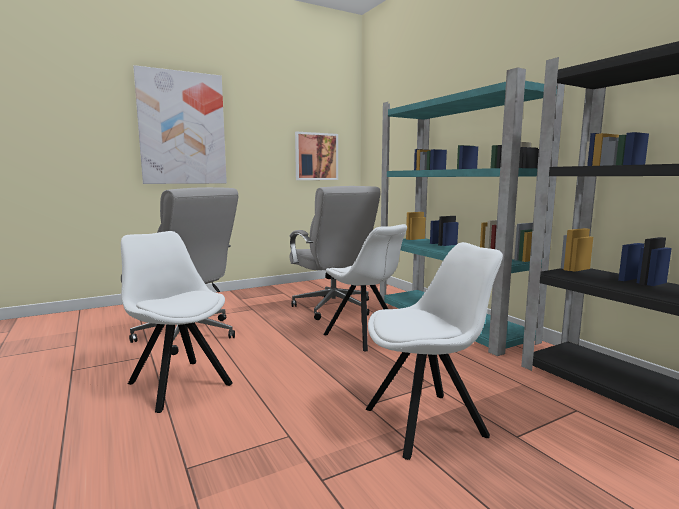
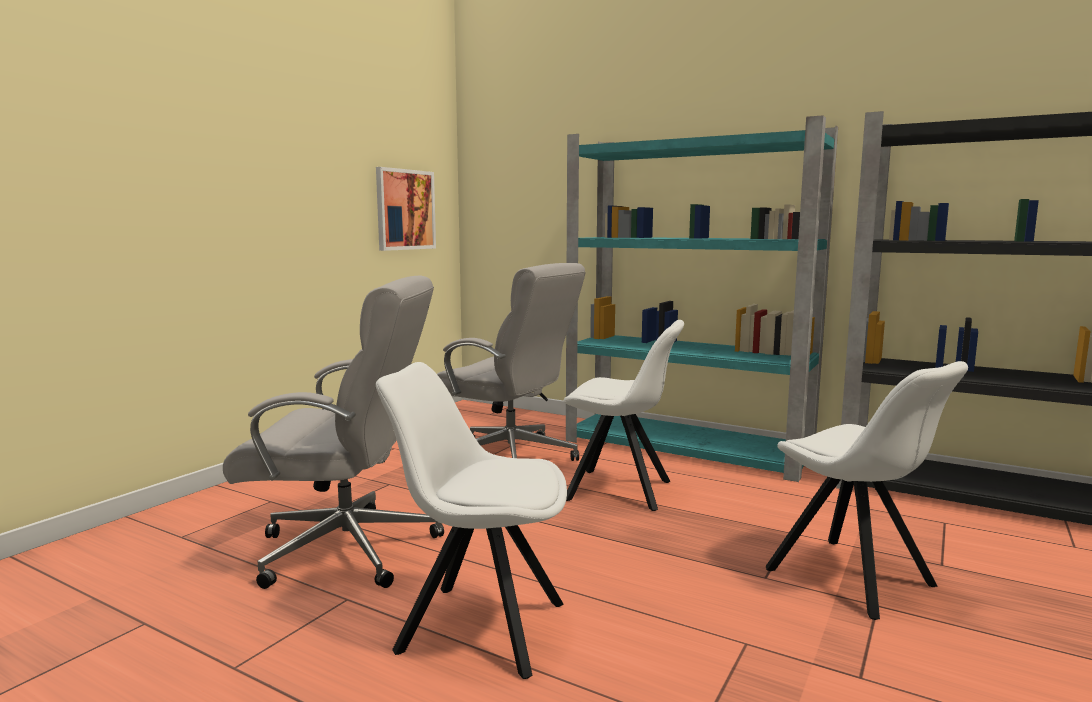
camera: 30 degrees left, 0 degrees up
picture [133,65,227,184] -> none
white chair [366,242,503,460] -> white chair turned 105 degrees clockwise [766,361,968,620]

